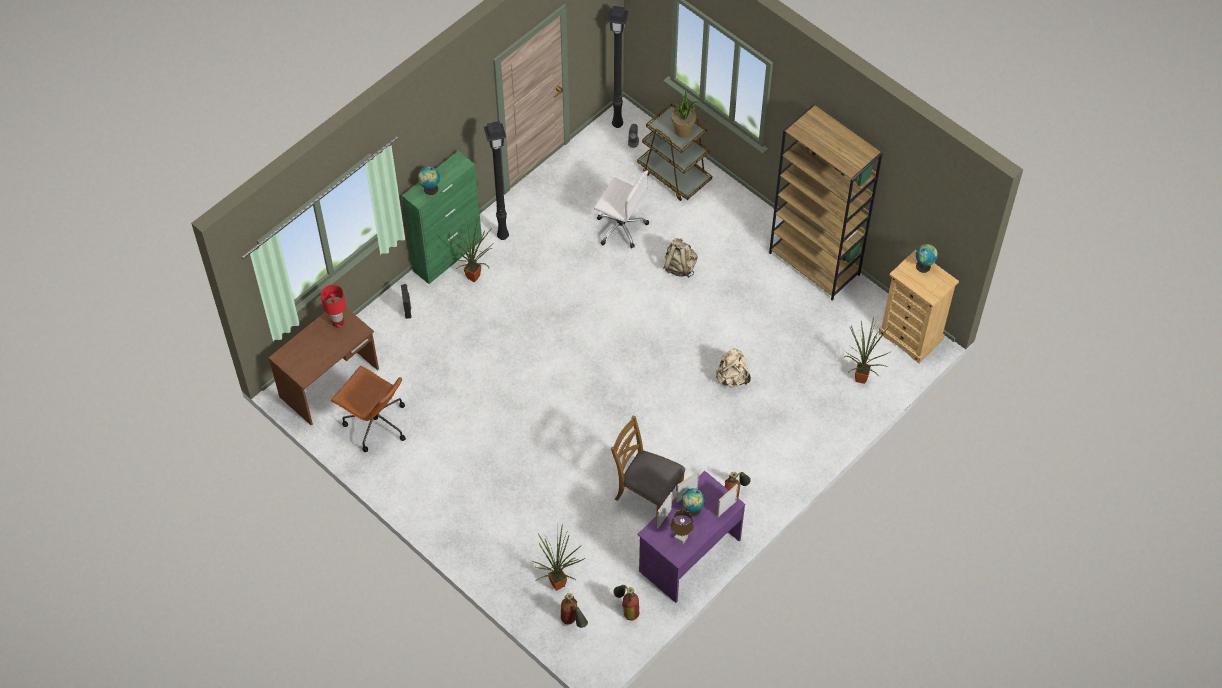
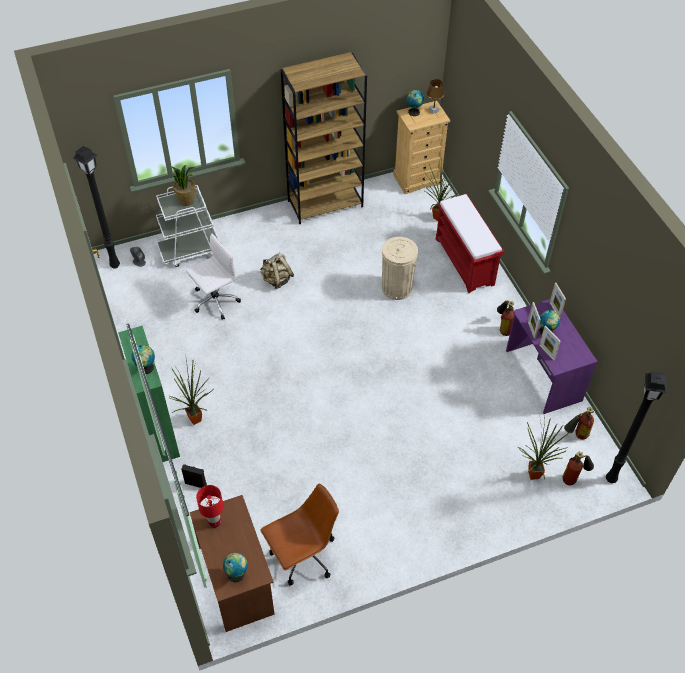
camera: 65 degrees left, 5 degrees down
black floor lamp [484,121,509,240] -> black floor lamp moved to [606,371,667,483]
brown chair [611,416,685,516] -> none
brown cart [637,103,712,201] -> white cart [156,185,220,267]
brown table lamp [670,510,694,544] -> brown table lamp moved to [427,79,444,114]
beige backpack [716,348,751,388] -> beige trash can [382,237,418,300]
none -> globe [223,553,248,582]
none -> red bench [436,194,504,293]

